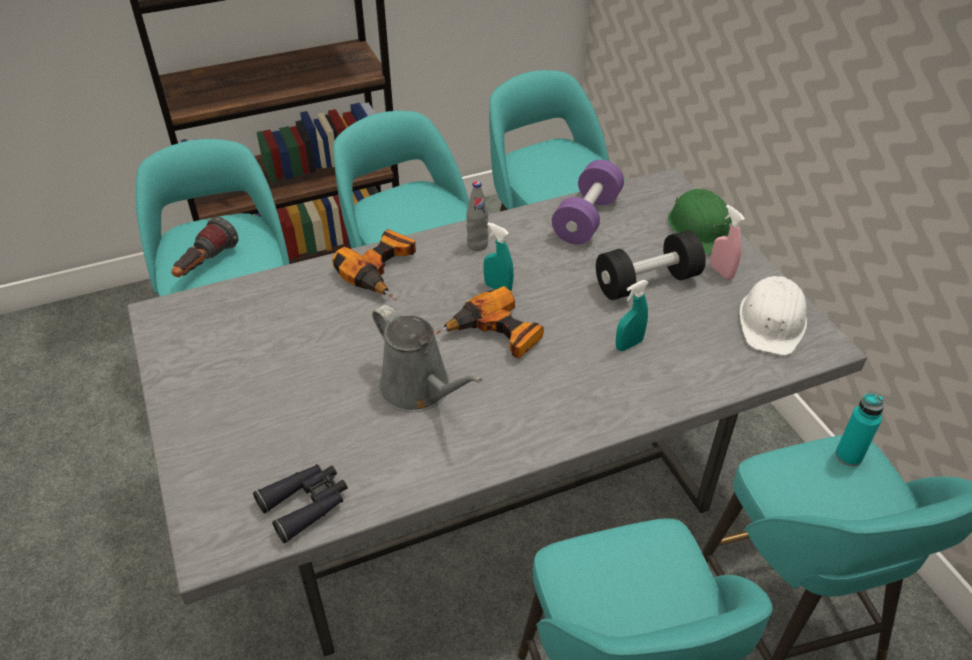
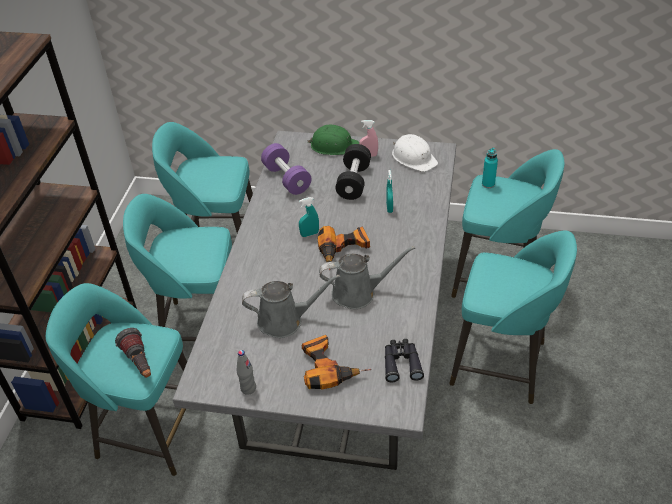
camera: 55 degrees left, 0 degrees up
power drill [332,229,416,301] -> power drill moved to [302,335,371,389]
grey bottle [466,181,489,251] -> grey bottle moved to [237,350,256,395]
none -> grey watering can [242,275,340,338]

